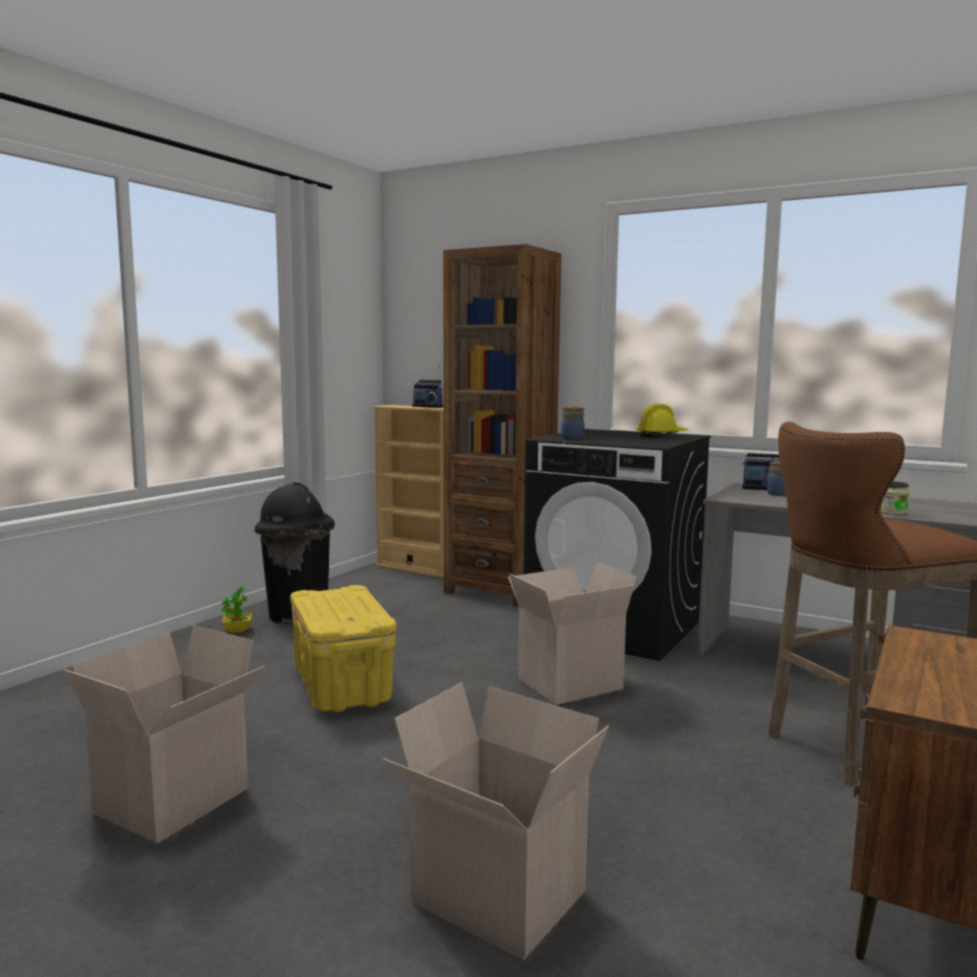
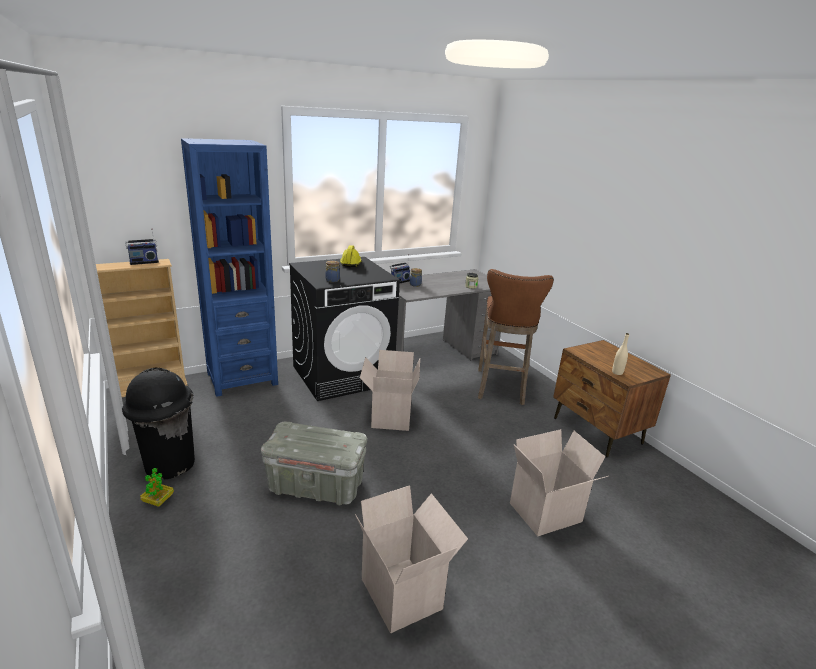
camera: 60 degrees left, 15 degrees up
yellow storage box [290,585,397,713] -> grey storage box [261,422,367,505]
brown bookcase [443,244,561,607] -> blue bookcase [181,138,278,397]
none -> beige bottle [612,333,629,375]

